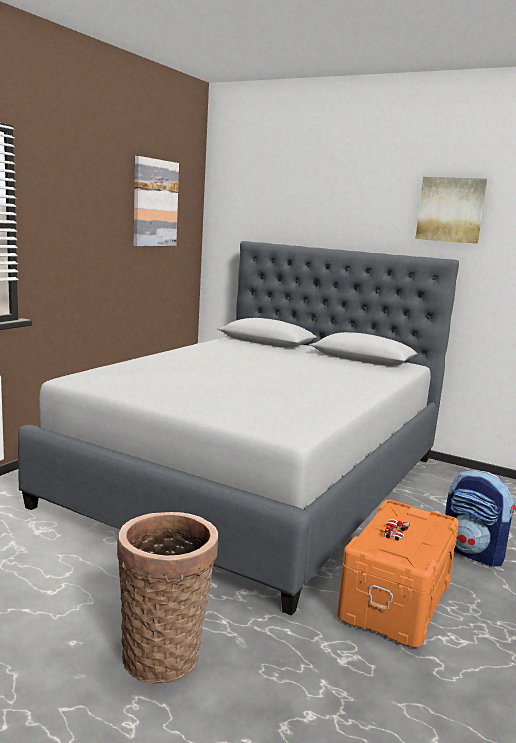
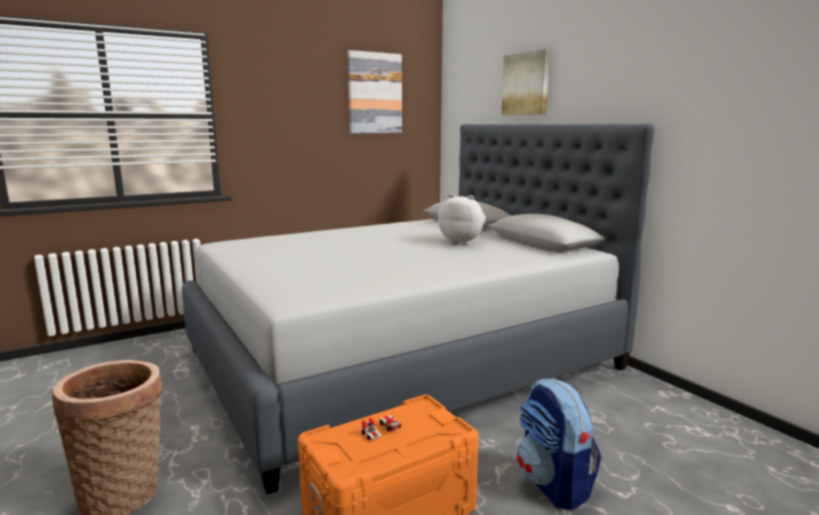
camera: 30 degrees right, 0 degrees up
picture [415,177,487,244] -> picture moved to [502,49,550,115]
none -> plush toy [438,194,486,245]

